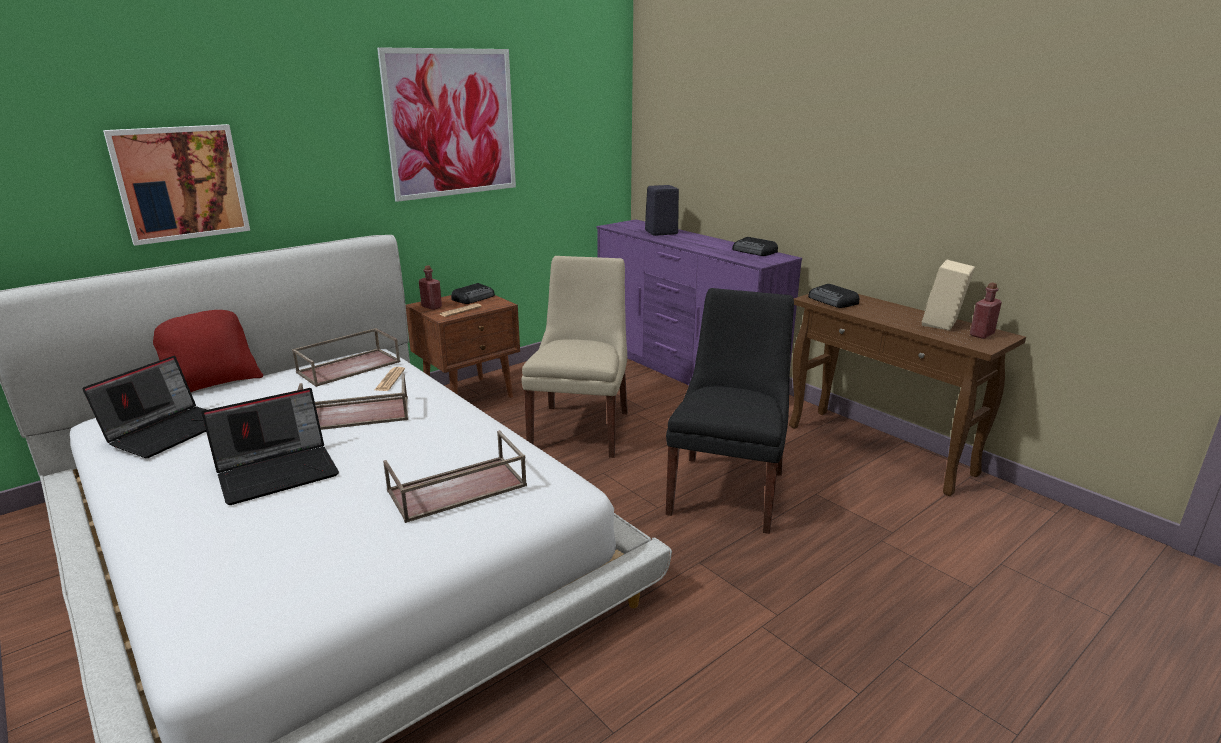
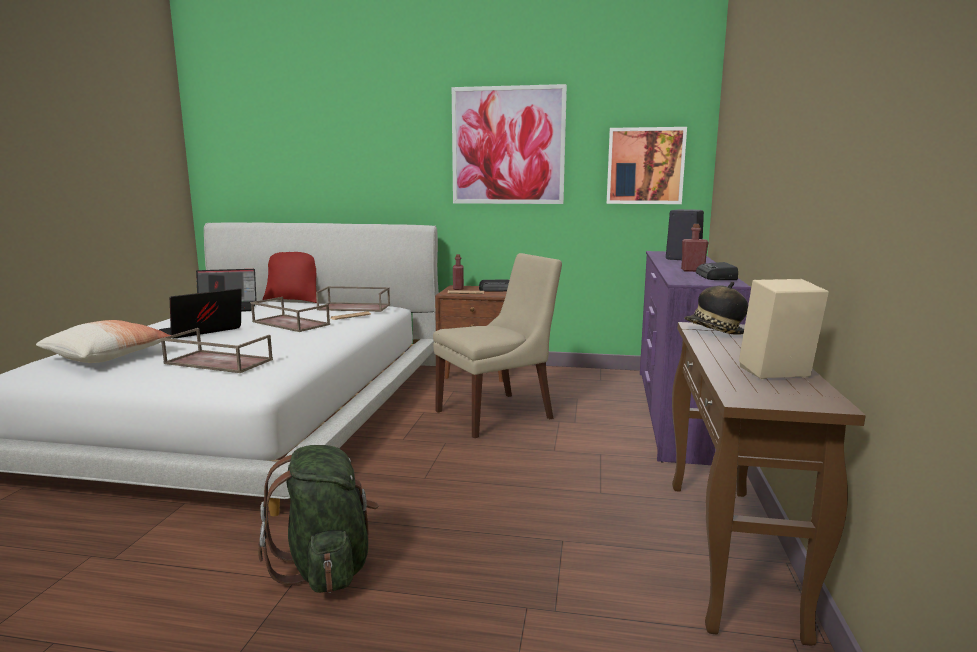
camera: 50 degrees right, 10 degrees down
picture [103,124,250,246] -> picture moved to [607,127,687,204]
laptop [202,388,339,505] -> laptop turned 120 degrees clockwise [159,288,242,338]
black chair [666,288,794,534] -> none
radio [808,284,859,308] -> hat [684,282,748,335]
red bottle [970,283,1002,339] -> red bottle moved to [681,224,709,272]
none -> pillow [36,320,171,363]
none -> green backpack [258,445,379,593]

